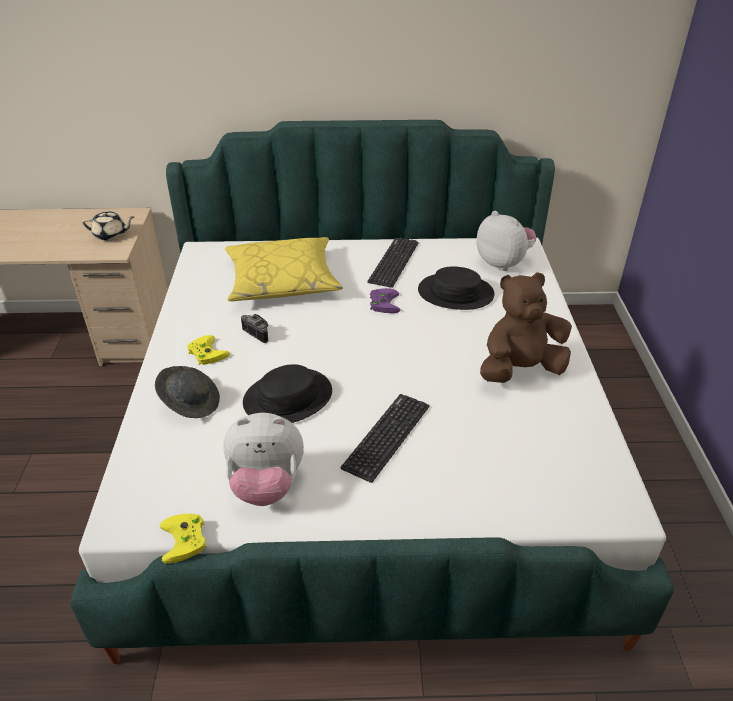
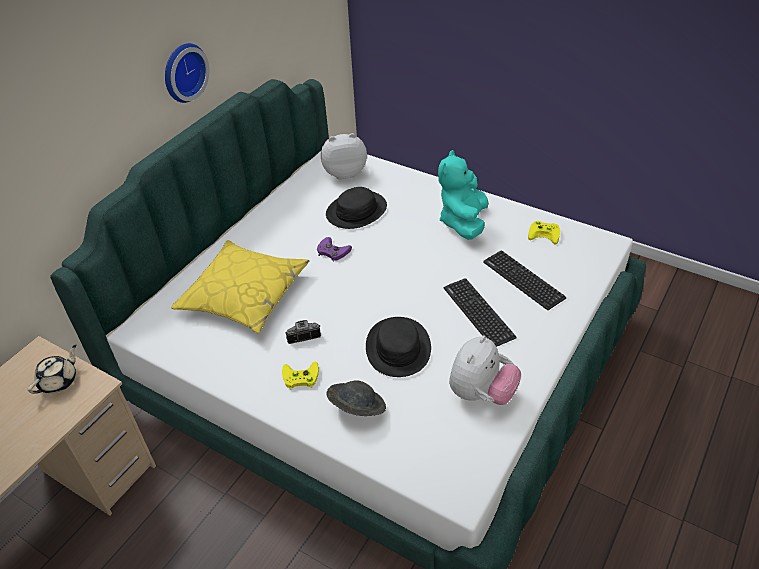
camera: 55 degrees left, 5 degrees up
yellow game controller [160,514,207,564] -> yellow game controller moved to [528,221,560,244]
keyboard [367,238,418,288] -> keyboard moved to [483,250,566,310]
brown plush toy [480,272,572,383] -> turquoise plush toy [438,150,489,240]
none -> wall clock [165,43,210,103]

